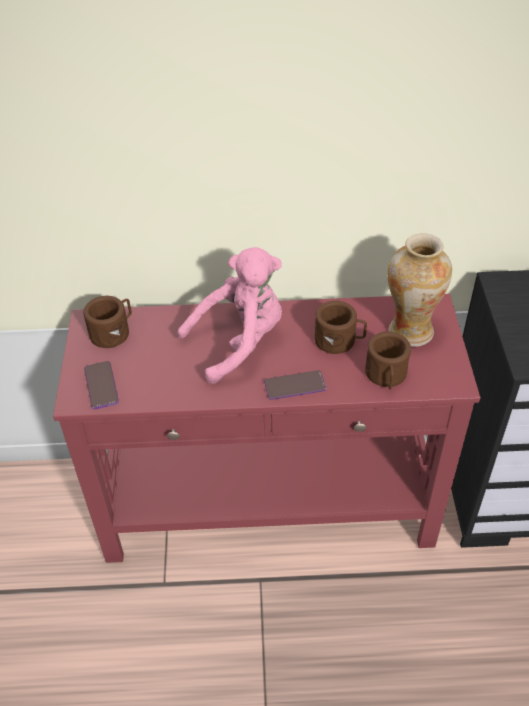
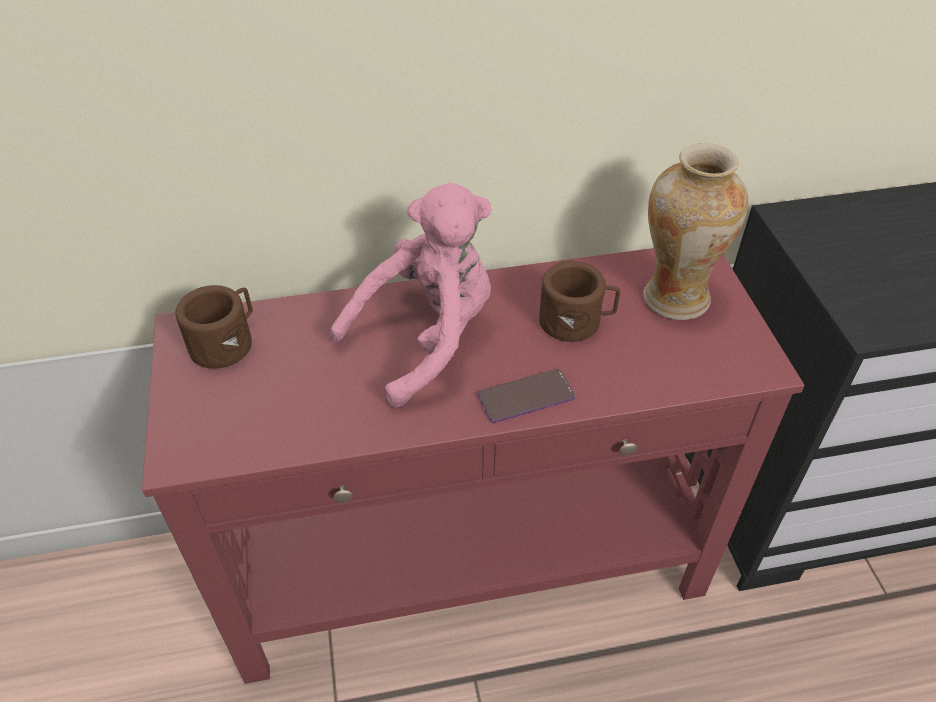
camera: 10 degrees left, 0 degrees up
phone [84,361,119,409] -> none
brown mug [365,332,411,390] -> none

